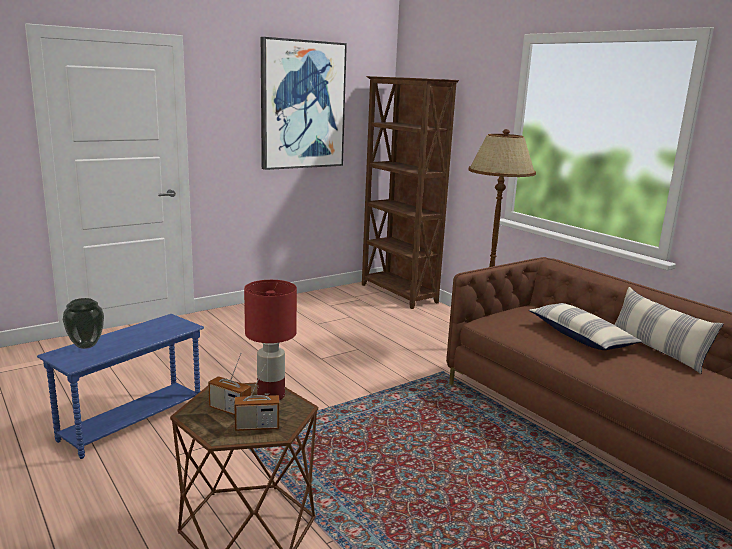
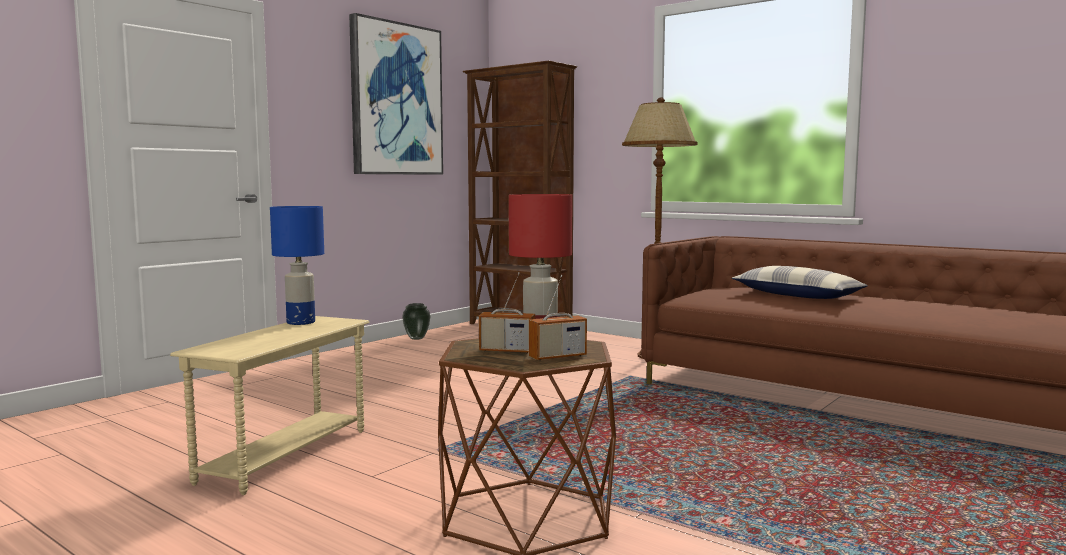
camera: 15 degrees left, 10 degrees down
blue side table [37,314,204,459] -> beige side table [170,316,370,495]
vase [63,298,104,349] -> vase moved to [402,303,430,340]
pillow [615,287,723,374] -> none
none -> blue table lamp [270,206,324,325]

